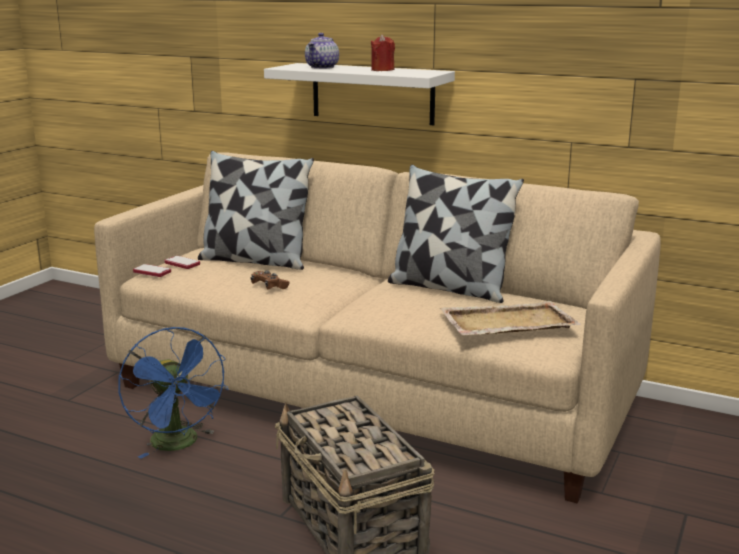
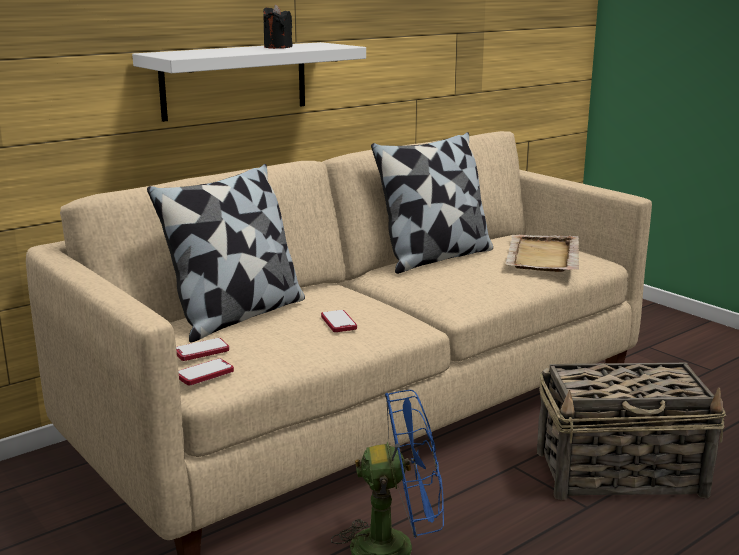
camera: 65 degrees left, 0 degrees up
brown game controller [250,271,290,290] -> phone [321,310,357,332]
teapot [305,33,339,69] -> none
red candle [371,34,395,71] -> black candle [263,5,293,49]

